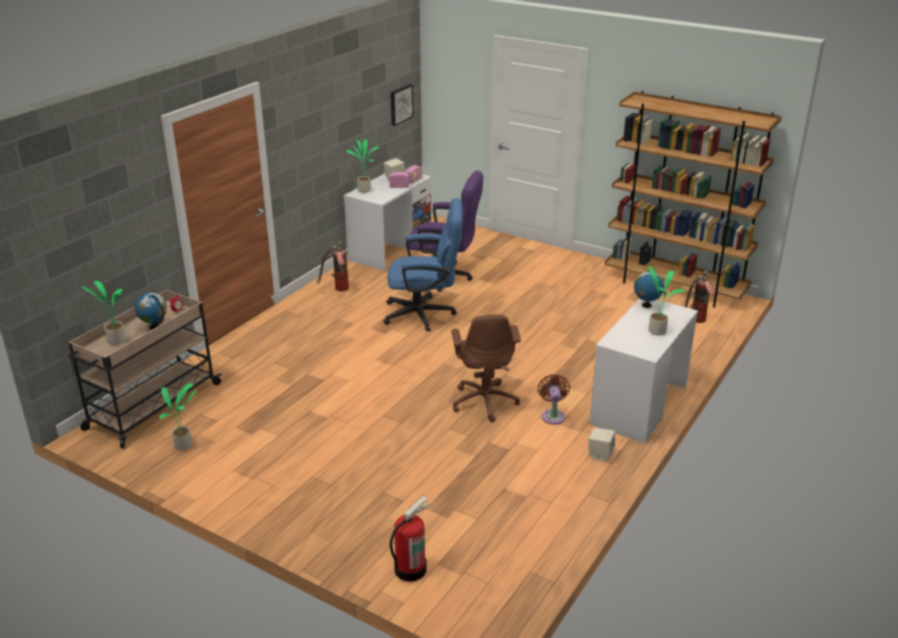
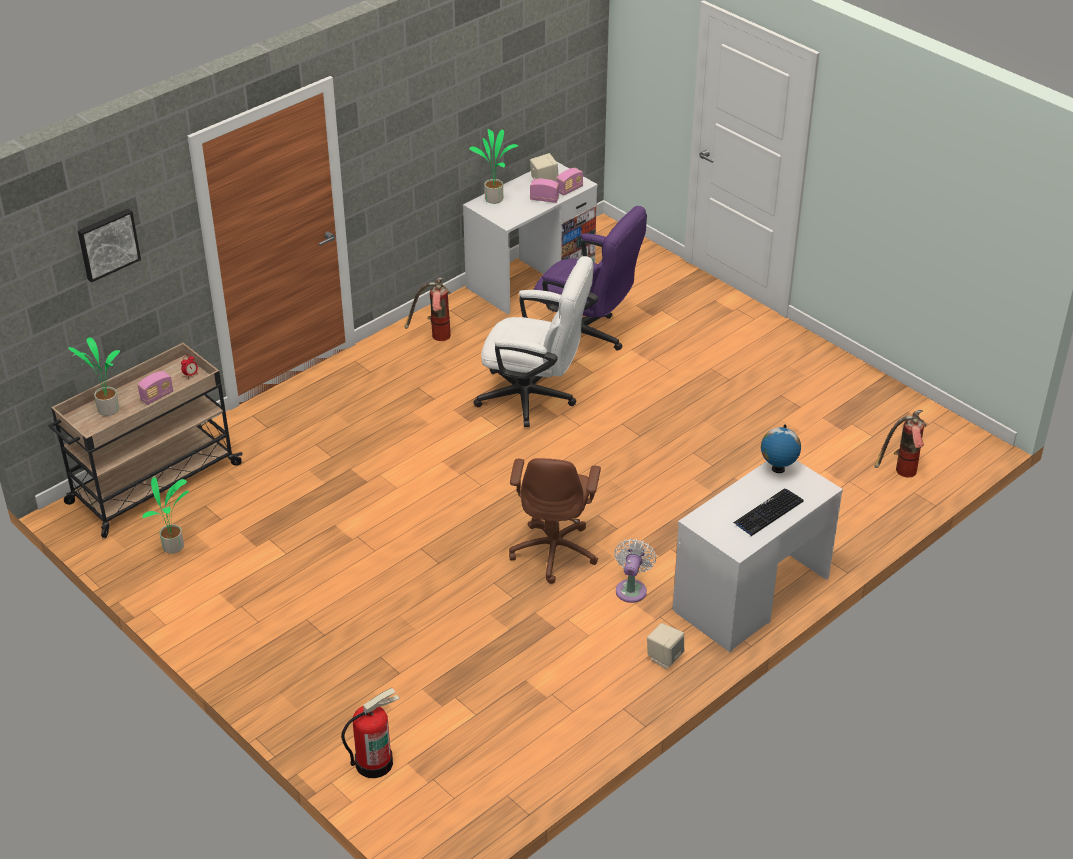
camera: 15 degrees right, 10 degrees up
globe [135,293,167,330] -> radio [138,371,173,405]
blue office chair [383,198,463,331] -> white office chair [474,256,594,427]
picture [391,84,414,126] -> picture moved to [78,209,141,282]
brown fan [537,374,570,425] -> white fan [614,538,656,603]
brown bookcase [605,91,782,308] -> none
potted plant [645,266,686,336] -> keyboard [733,489,804,536]

